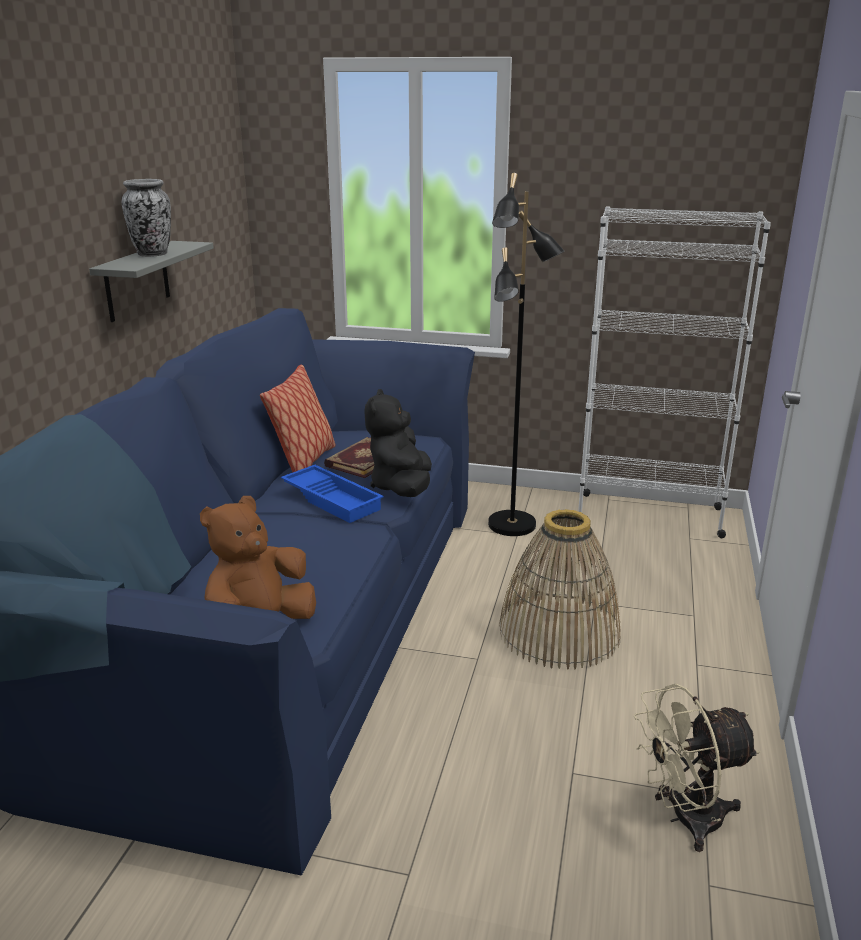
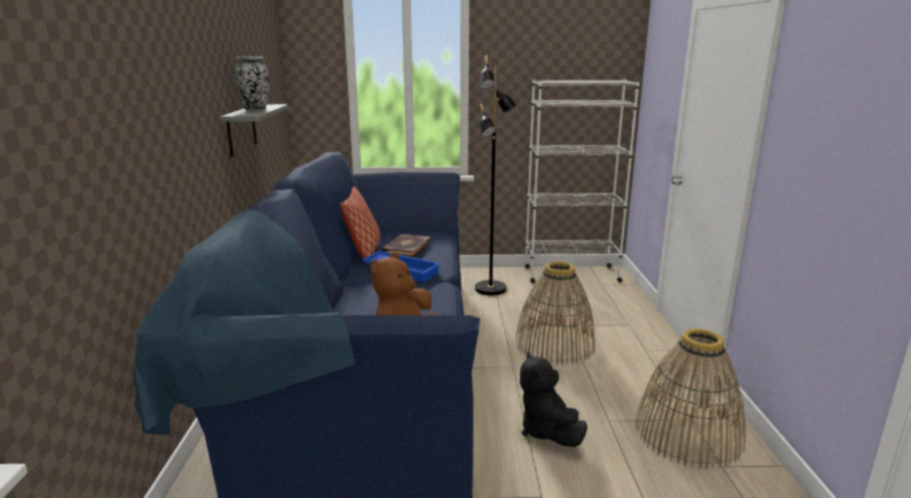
camera: 15 degrees left, 5 degrees down
black plush toy [365,389,432,497] -> black plush toy moved to [520,351,587,447]
beige fan [634,684,760,852] -> basket [635,328,746,469]

